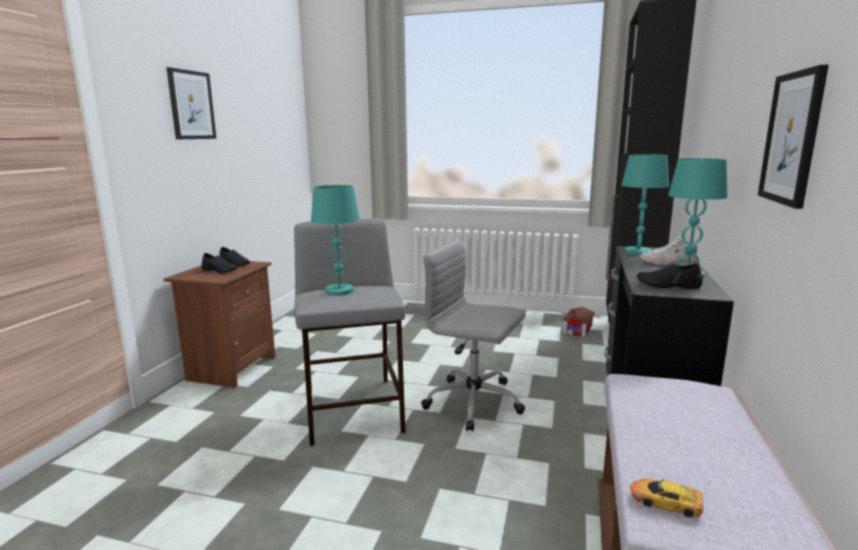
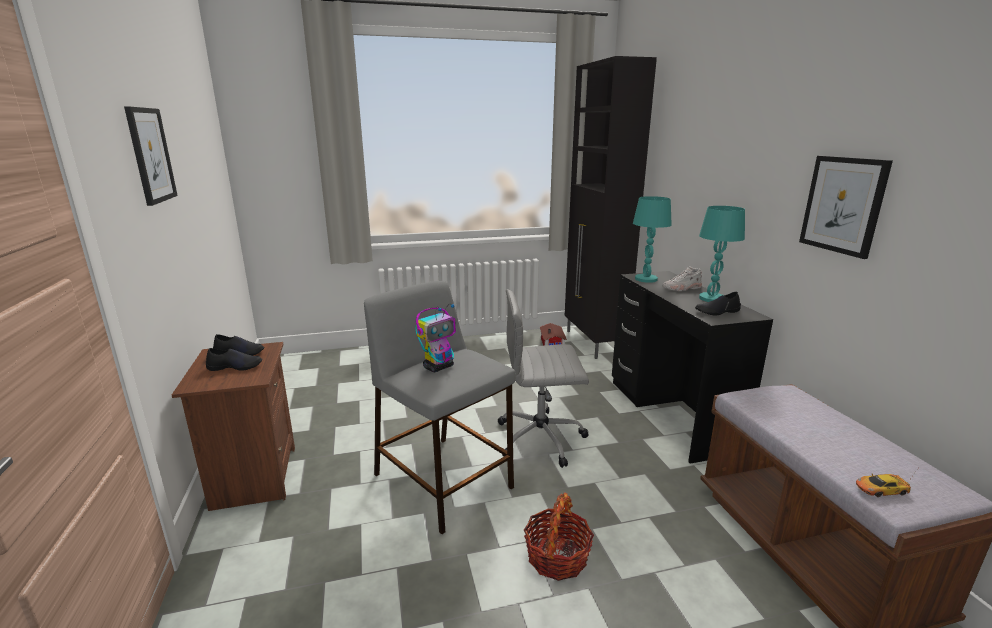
camera: 30 degrees left, 5 degrees up
turquoise table lamp [311,185,360,295] -> toy robot [415,304,456,372]
none -> basket [524,493,594,581]

